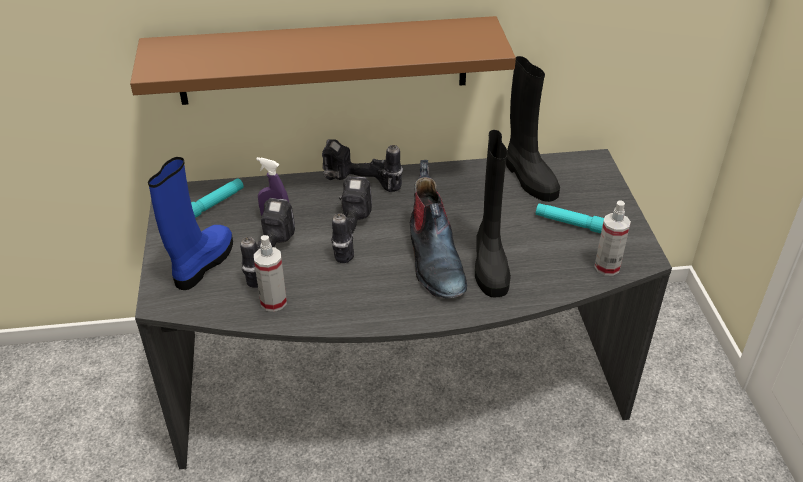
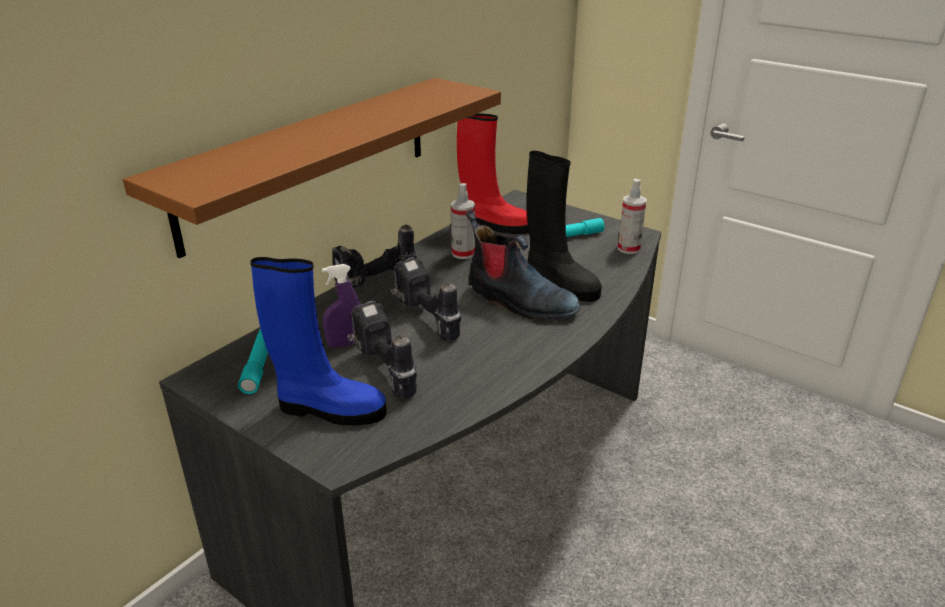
camera: 45 degrees left, 10 degrees down
blue boot [148,157,233,290] -> blue boot turned 120 degrees clockwise [250,257,387,426]
spray bottle [254,235,287,312] -> spray bottle moved to [451,183,475,259]
black boot [506,56,560,202] -> red boot [457,114,529,234]

